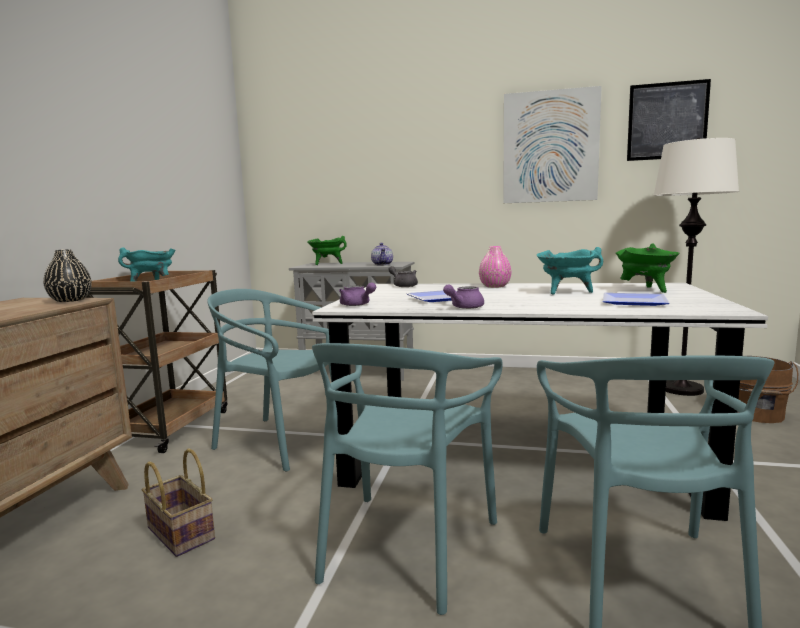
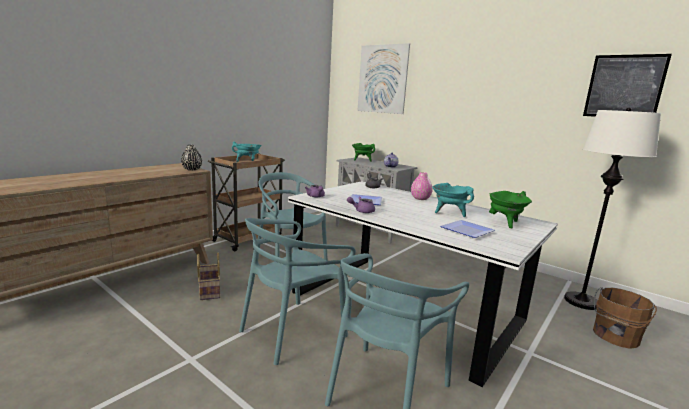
camera: 25 degrees right, 5 degrees up
picture [503,86,602,203] -> picture moved to [358,43,410,114]

